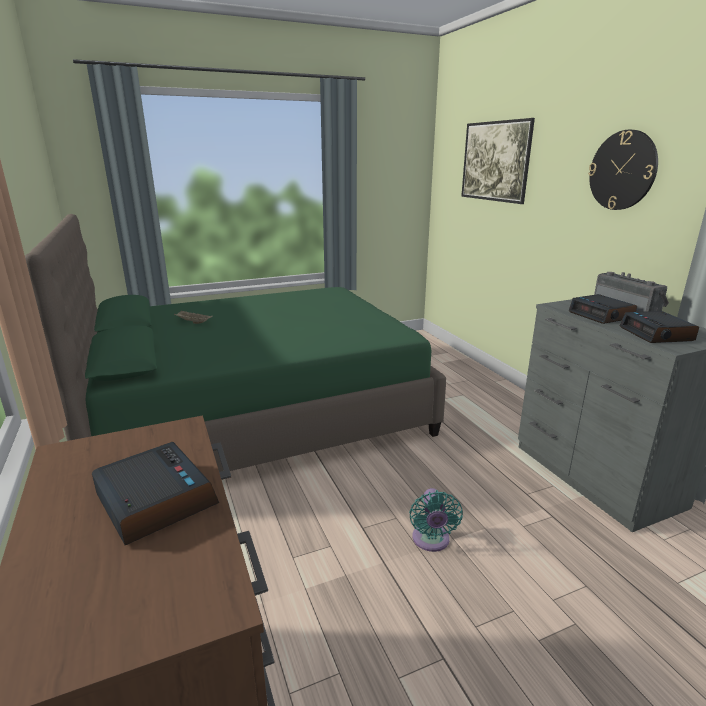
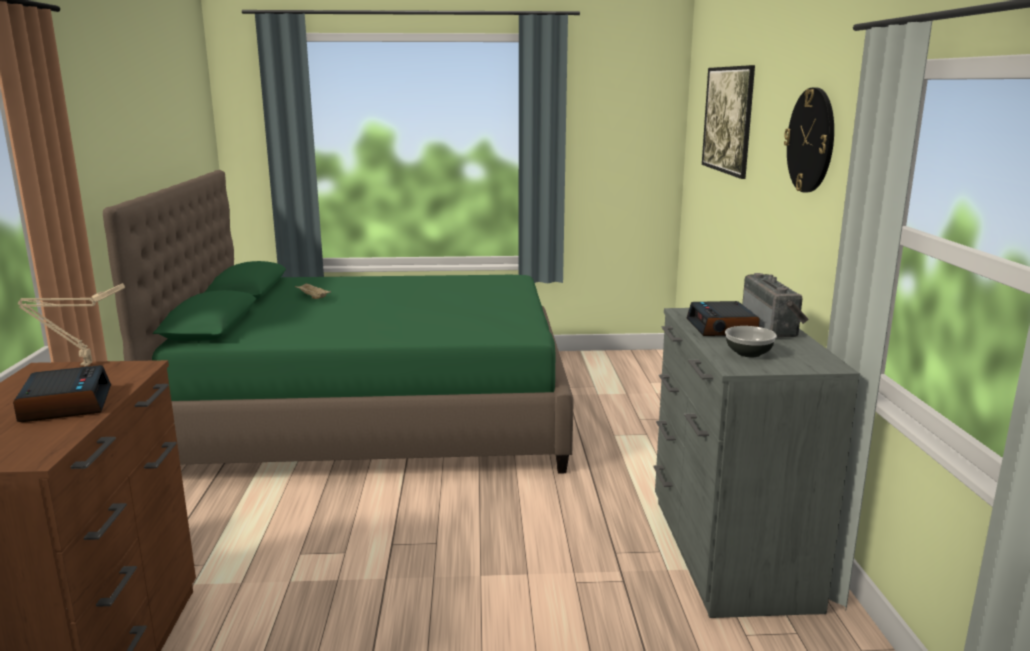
camera: 20 degrees right, 5 degrees down
turquoise fan [409,488,463,552] -> none
alarm clock [620,311,699,343] -> bowl [725,326,777,357]
none -> beige table lamp [18,283,125,366]

